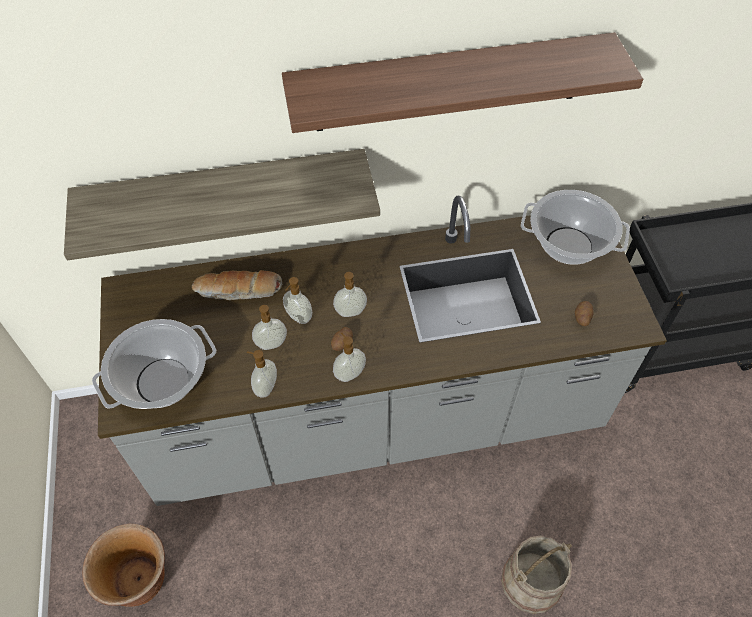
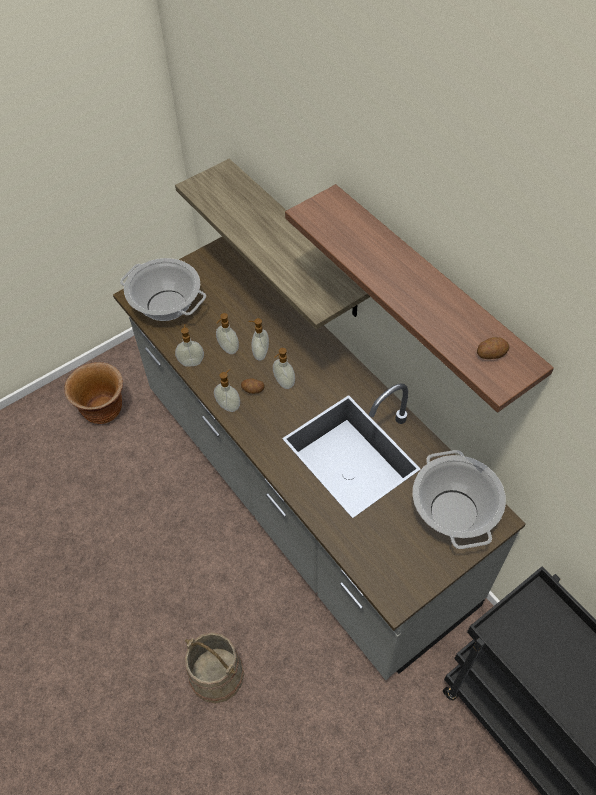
camera: 65 degrees right, 0 degrees up
bread [192,270,282,300] -> none
potato [575,301,594,326] -> potato moved to [477,337,509,359]

